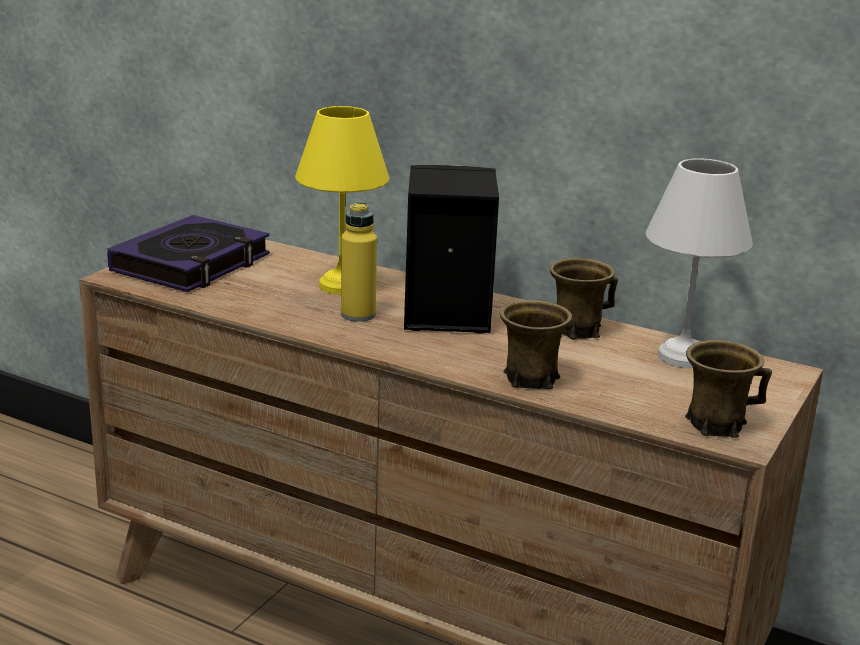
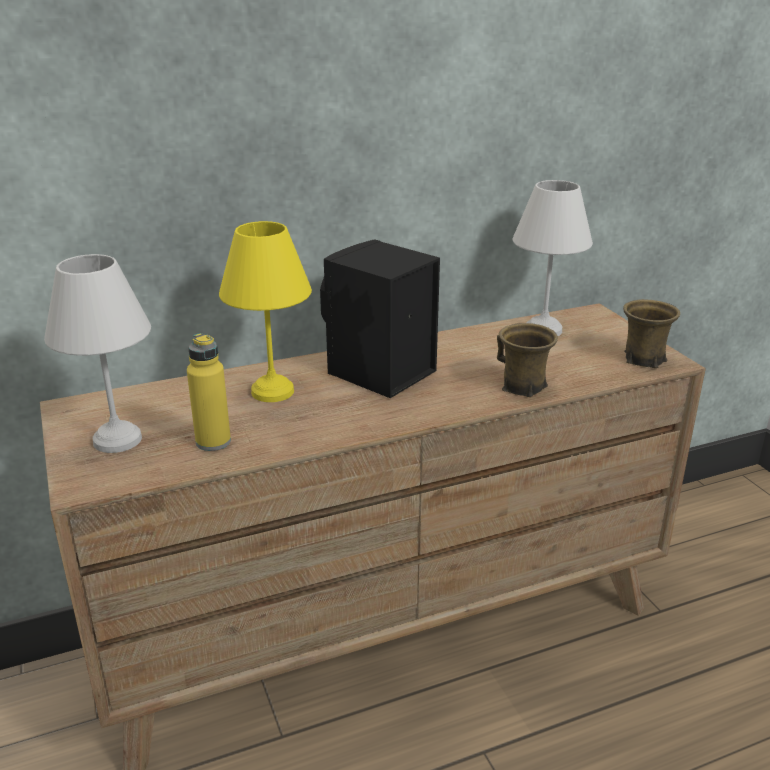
camera: 50 degrees left, 5 degrees up
book [107,215,270,292] -> white table lamp [44,254,151,453]
yellow bottle [341,202,377,322] -> yellow bottle moved to [187,333,231,451]
brown mug [549,258,618,340] -> none

